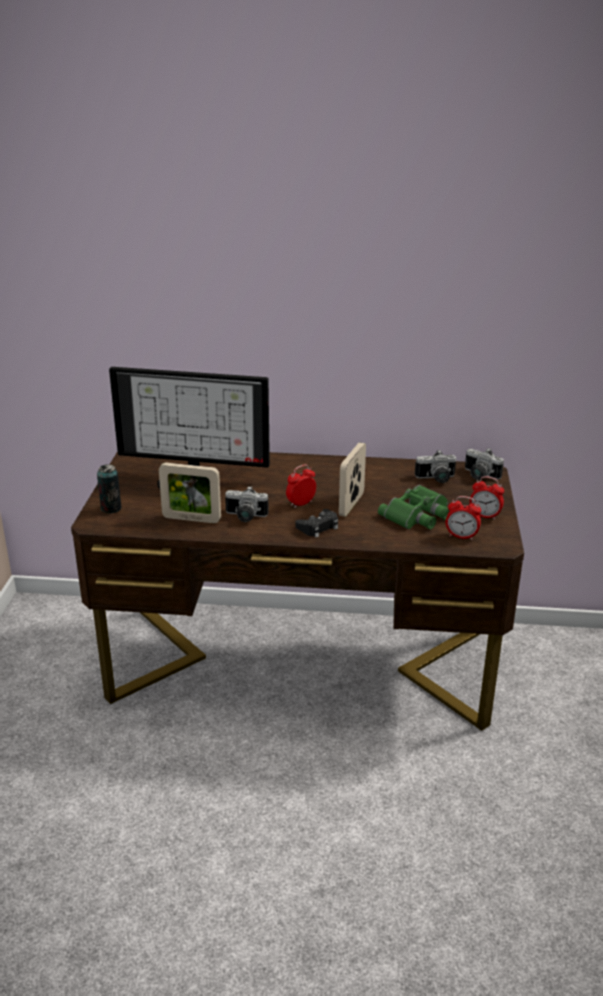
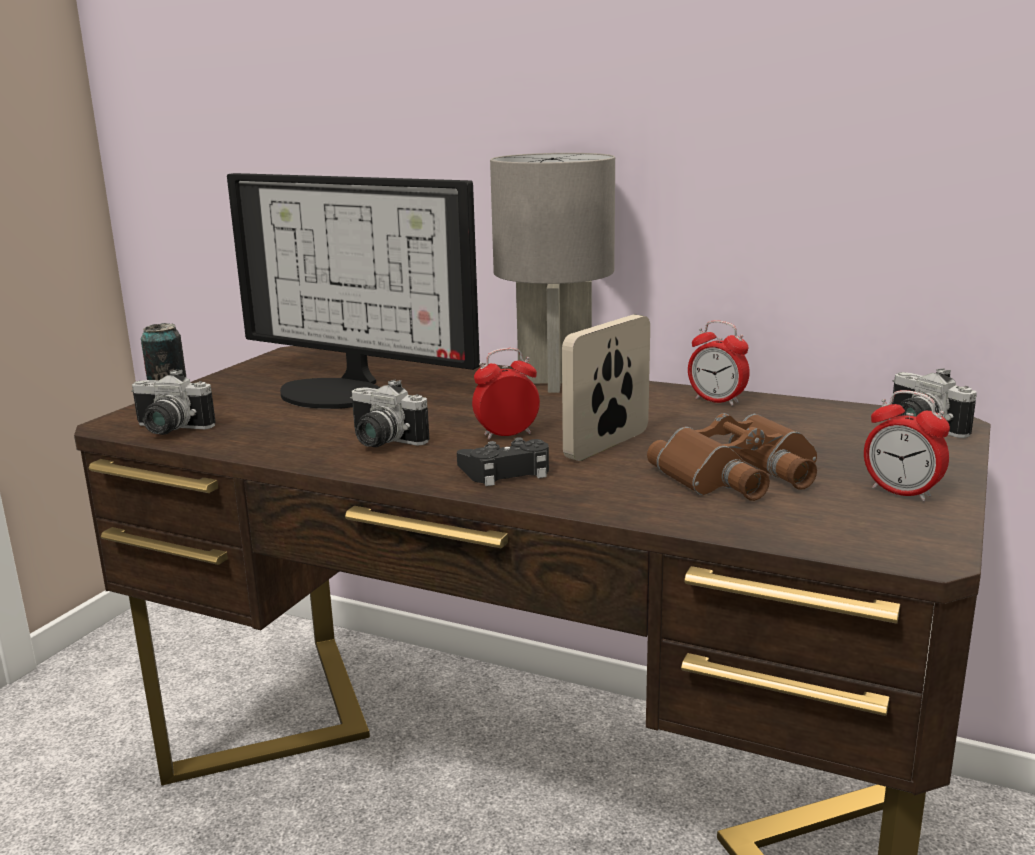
camera: 20 degrees right, 10 degrees down
picture frame [159,463,221,523] -> none
green binoculars [378,485,450,530] -> brown binoculars [647,413,817,501]
camera [415,450,456,483] -> camera moved to [131,369,216,435]
alarm clock [446,496,481,540] -> alarm clock moved to [688,320,750,406]
none -> grey table lamp [490,153,615,393]

